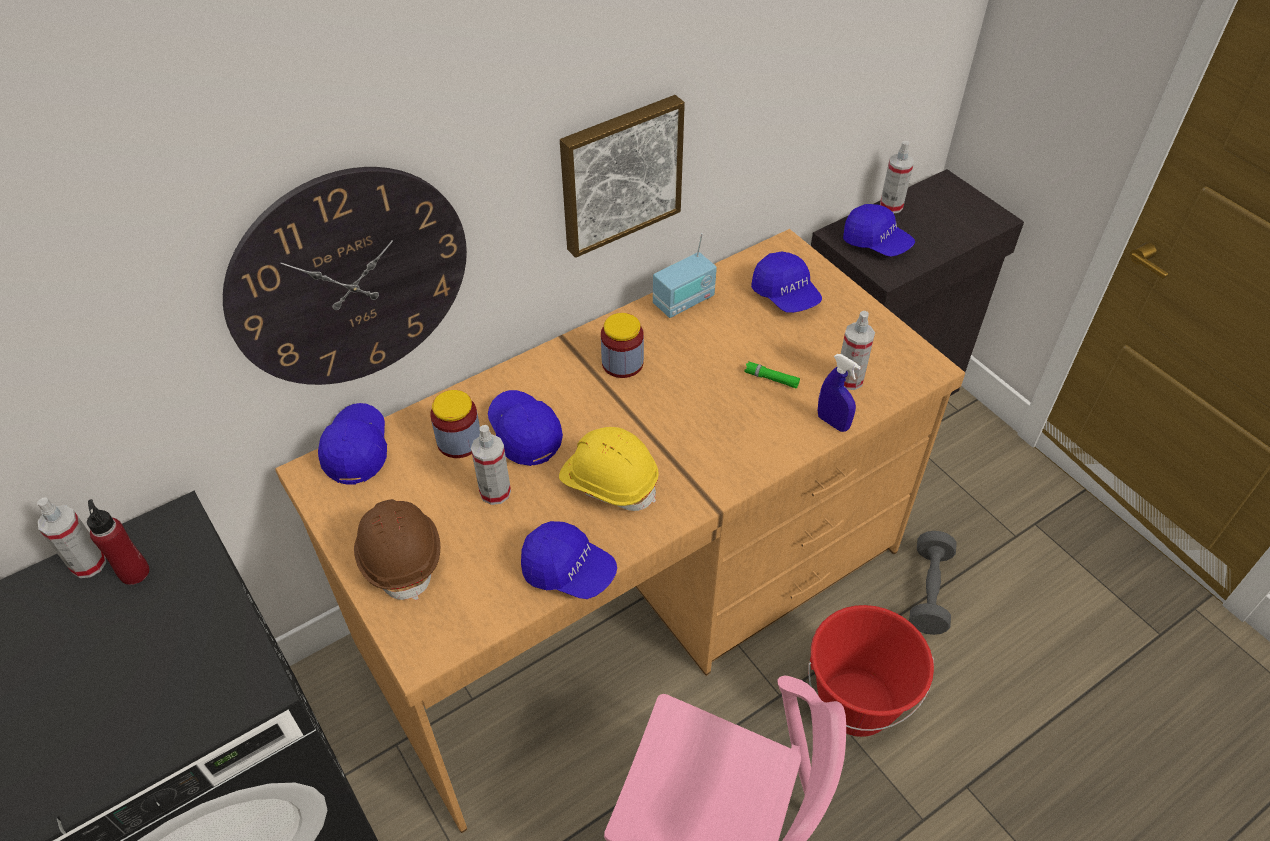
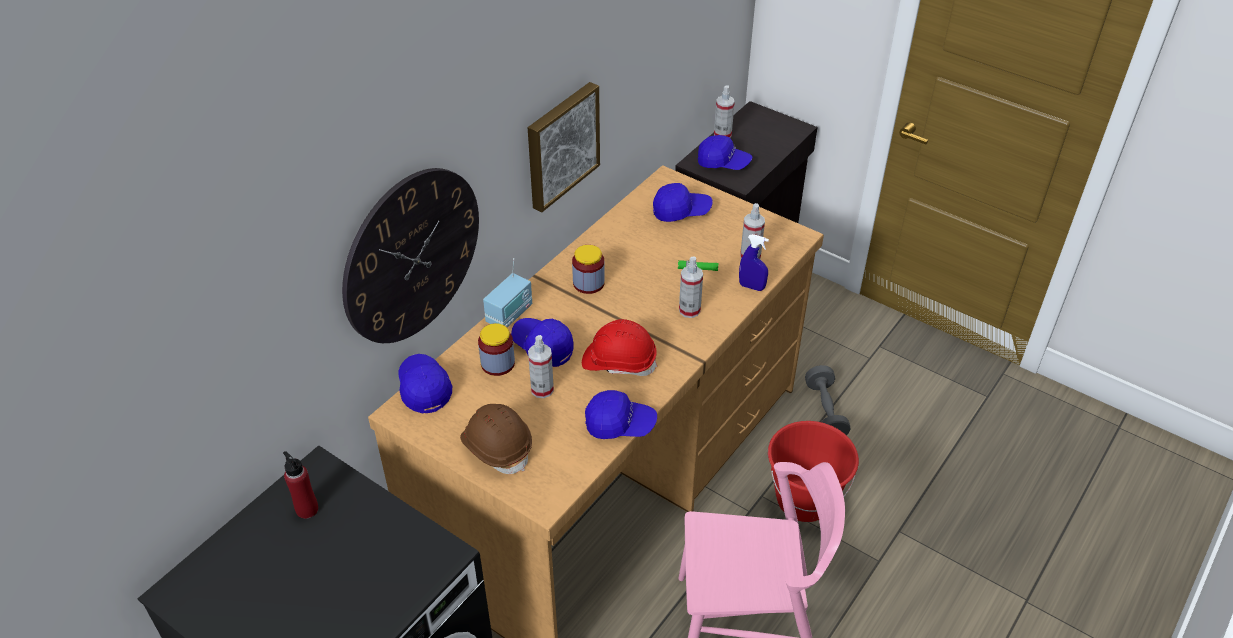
camera: 20 degrees left, 5 degrees down
spray bottle [37,497,106,578] -> spray bottle moved to [679,256,703,318]
yellow hard hat [559,427,659,511] -> red hard hat [582,319,657,376]
radio [653,233,717,318] -> radio moved to [483,258,532,327]
blue cap [751,251,822,313] -> blue cap turned 45 degrees counterclockwise [653,183,713,222]

